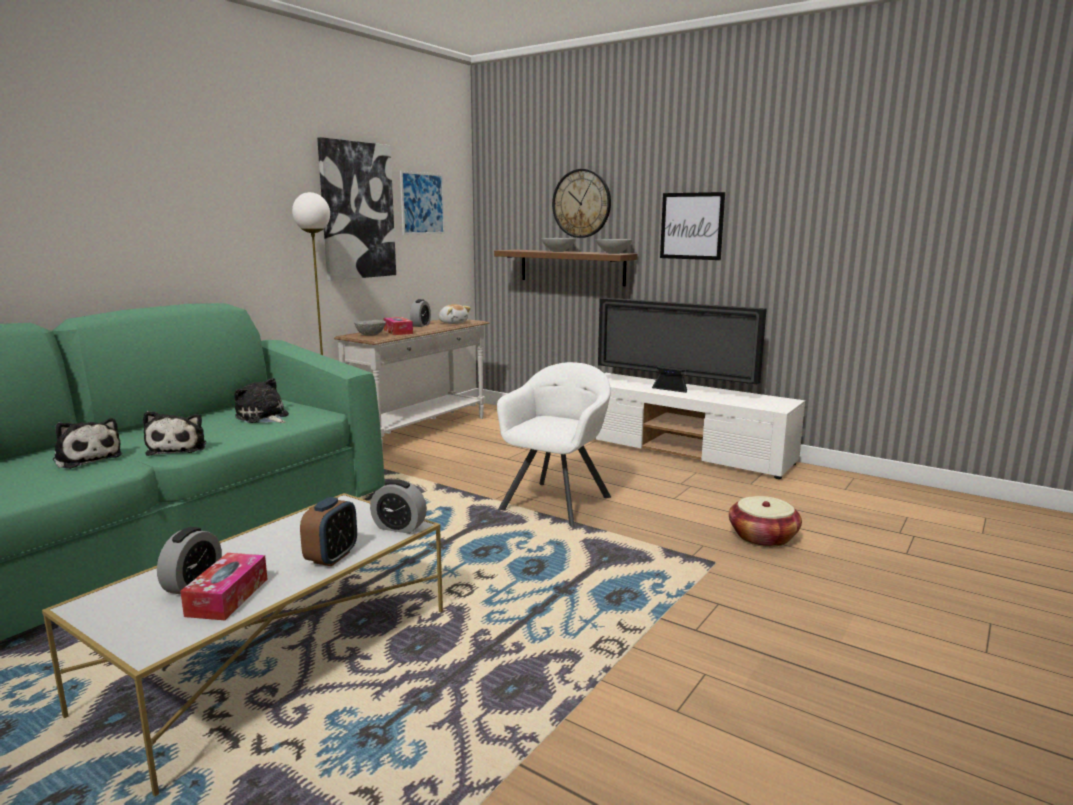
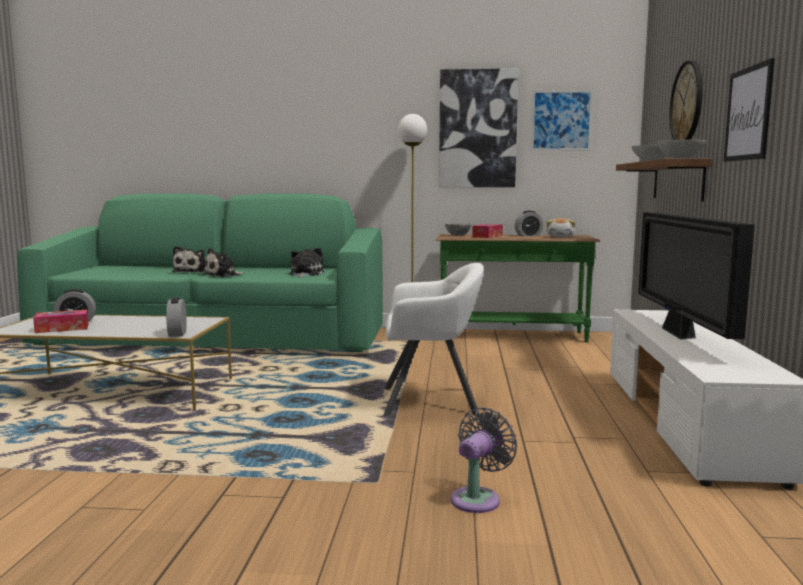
camera: 60 degrees right, 5 degrees down
alarm clock [300,497,357,566] -> none
white console table [334,319,489,451] -> green console table [436,234,600,343]
basket [729,496,802,547] -> grey fan [451,407,518,513]

